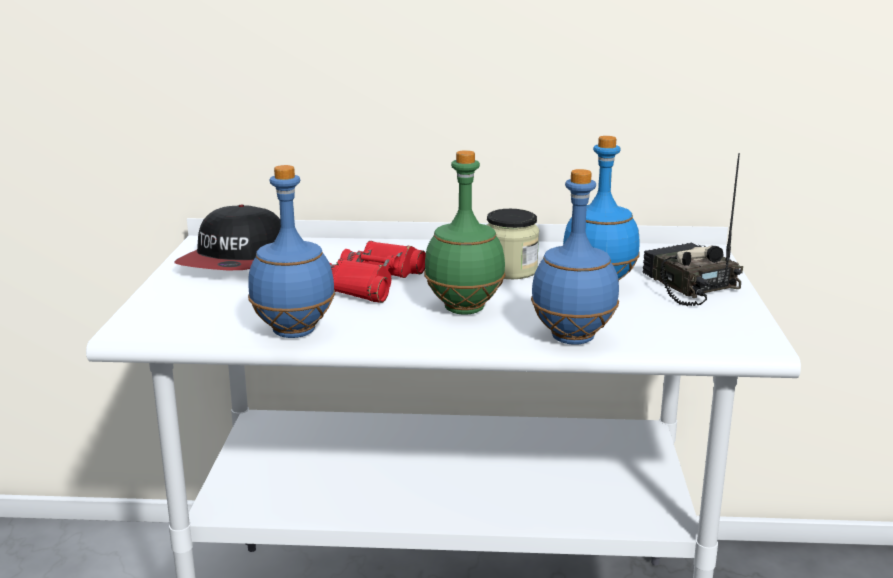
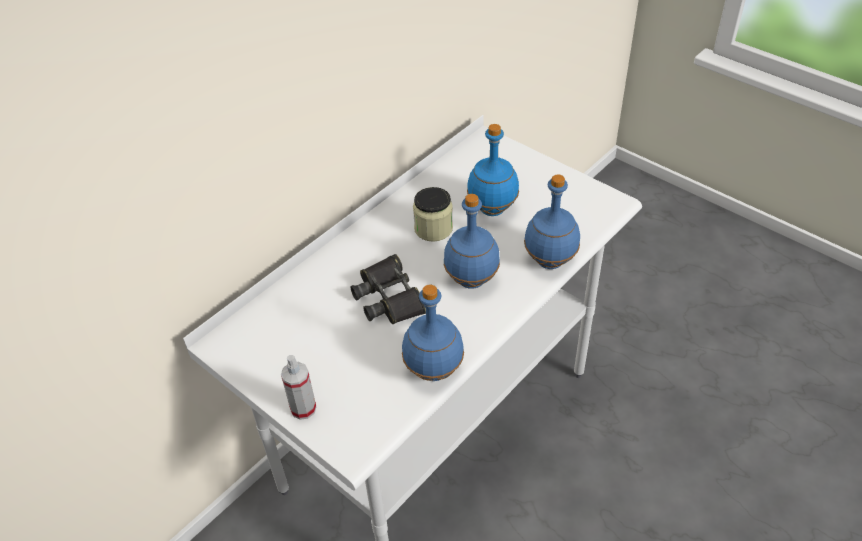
camera: 50 degrees left, 25 degrees up
cap [175,205,281,271] -> none
red binoculars [329,241,426,303] -> black binoculars [351,254,426,324]
green bottle [424,150,506,315] -> blue bottle [444,194,500,289]
radio [643,153,743,306] -> none
none -> spray bottle [281,355,316,420]

